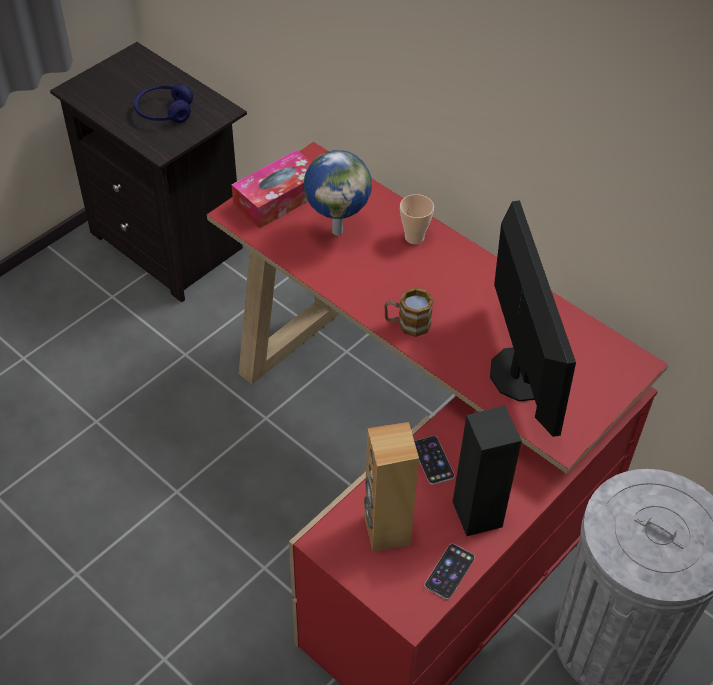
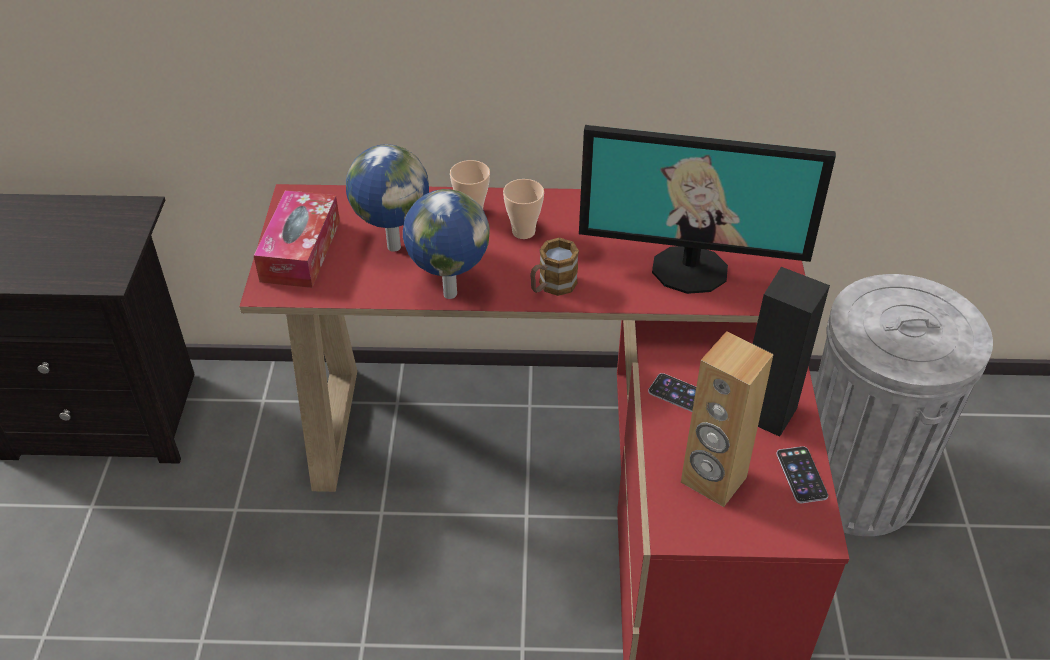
camera: 40 degrees left, 5 degrees down
blue headphones [134,84,193,123] -> none
monitor [490,200,576,437] -> monitor turned 150 degrees clockwise [579,125,836,294]
none -> globe [403,189,490,299]
none -> cup [503,179,544,239]

